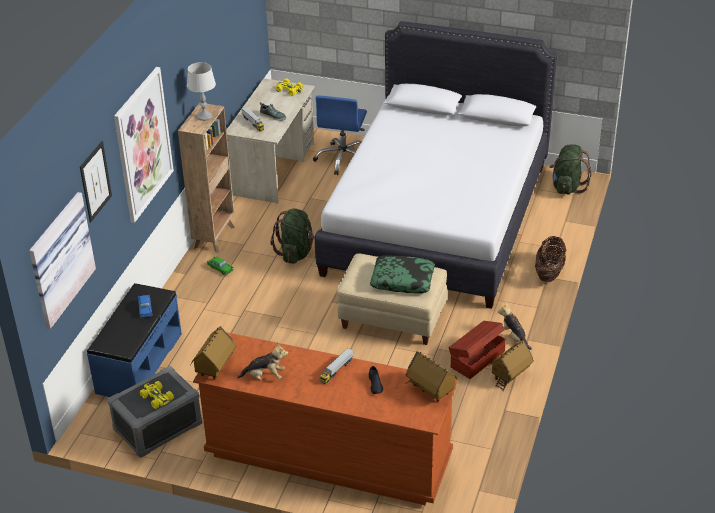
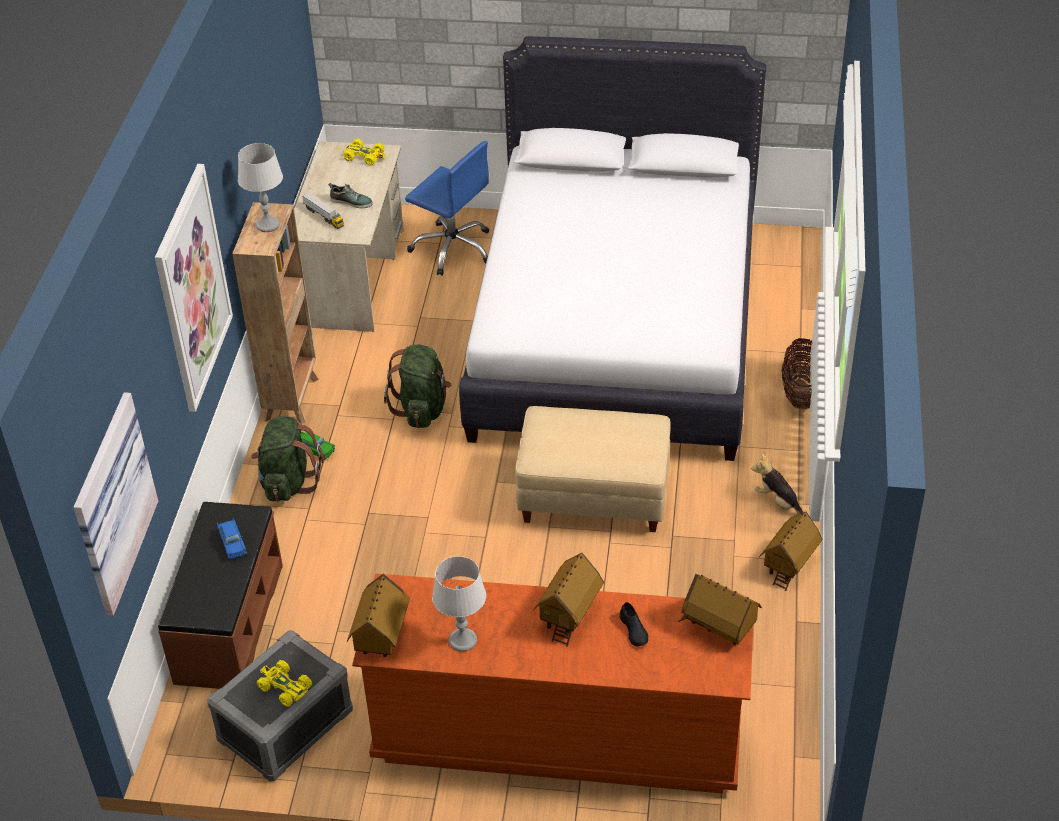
camera: 10 degrees left, 5 degrees up
picture [80,141,112,222] -> none
blue bench [87,283,182,397] -> brown bench [158,502,283,689]
plush toy [237,342,288,380] -> grey table lamp [432,556,486,652]
blue office chair [313,96,367,175] -> blue office chair turned 60 degrees counterclockwise [405,141,489,276]
toy truck [320,348,353,384] -> toy house [533,552,604,647]
pillow [370,255,435,293] -> none
brown storage box [449,321,506,379] -> none
green backpack [550,144,592,194] -> green backpack moved to [251,416,324,502]

